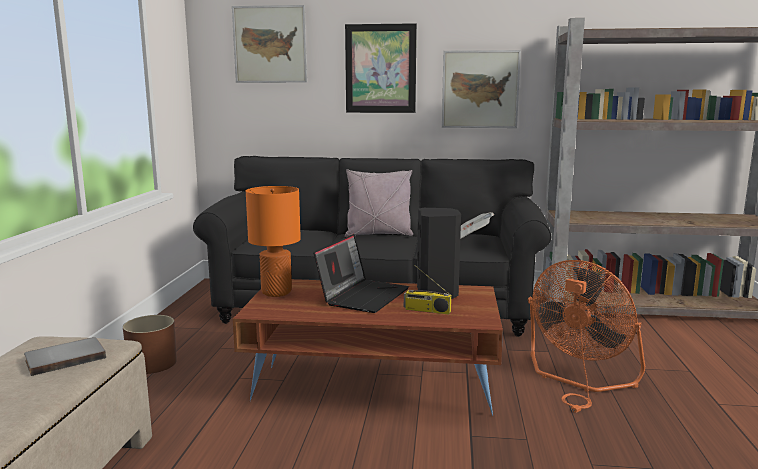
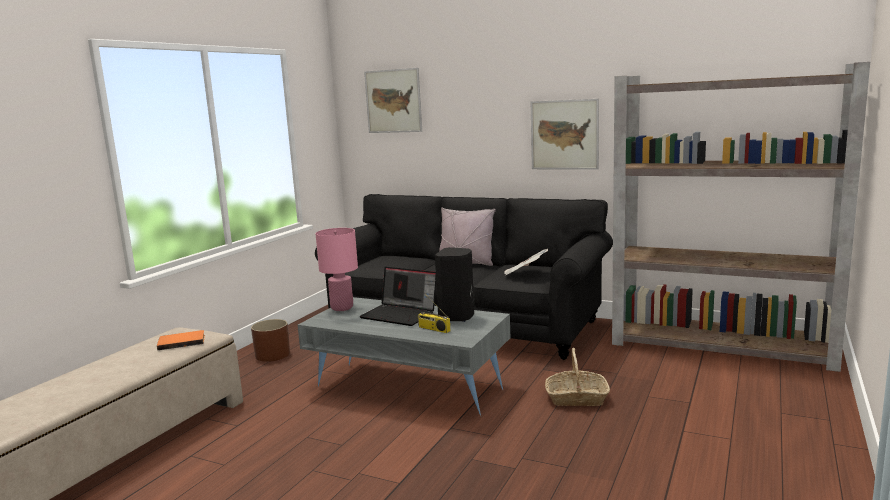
camera: 20 degrees right, 0 degrees up
grey book [24,337,106,376] -> orange book [157,330,205,350]
brown coffee table [233,279,503,416] -> grey coffee table [298,297,510,416]
orange table lamp [246,186,301,297] -> pink table lamp [315,228,358,311]
laptop [313,234,409,313] -> laptop turned 75 degrees clockwise [359,267,436,326]
picture [345,23,417,113] -> none
orange fan [528,260,645,413] -> basket [545,348,610,406]

